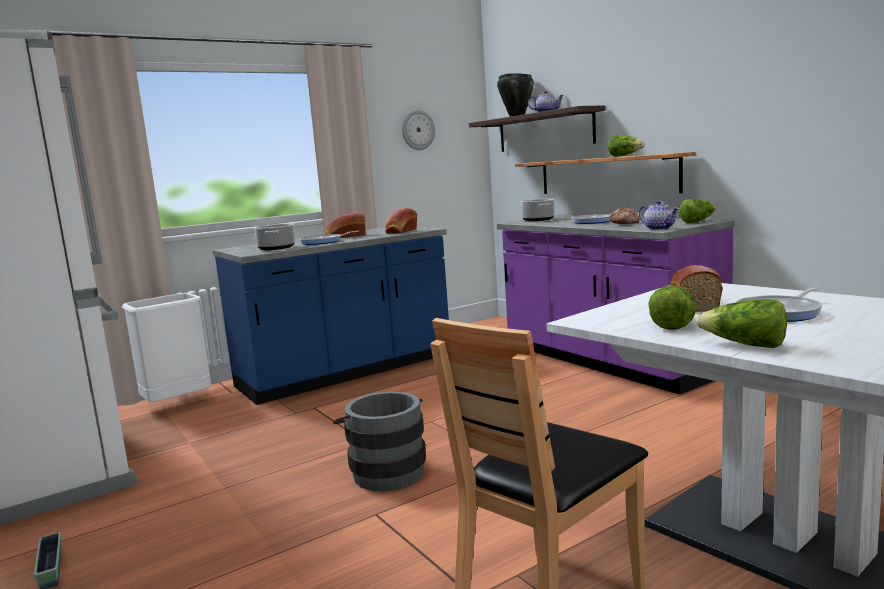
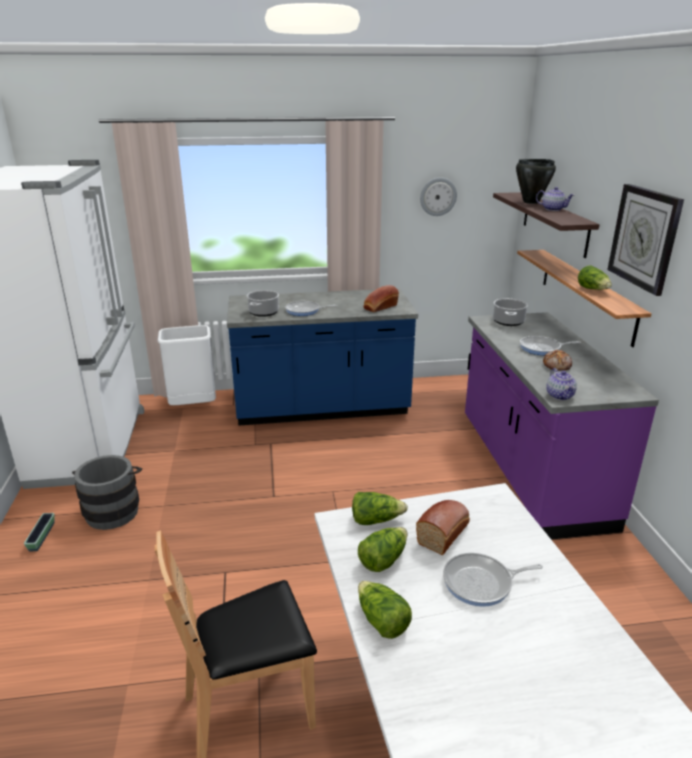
camera: 25 degrees right, 15 degrees up
bread [326,213,365,238] -> none
grey bucket [333,391,426,491] -> grey bucket moved to [72,455,142,530]
lettuce [678,199,716,223] -> lettuce moved to [352,492,408,525]
none -> wall clock [607,184,684,296]

